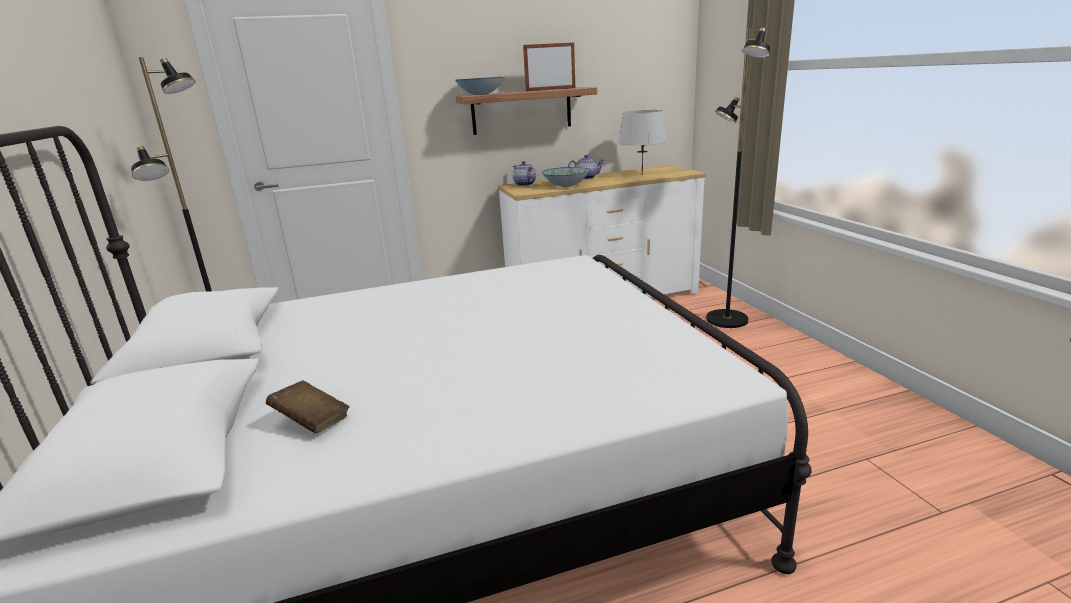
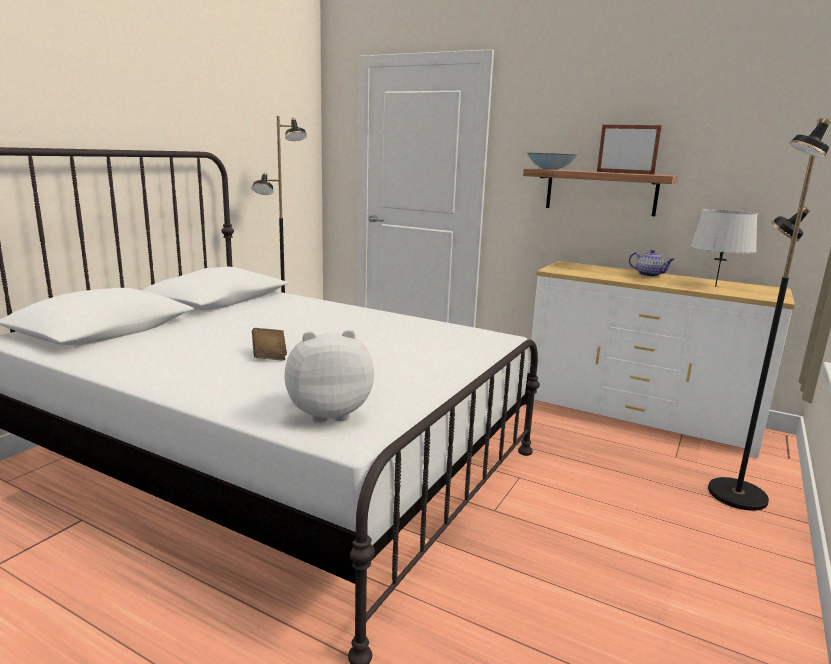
camera: 45 degrees right, 5 degrees down
brown book [266,380,350,433] -> brown book moved to [252,328,287,360]
teapot [513,161,536,186] -> none
bowl [542,167,590,187] -> none
none -> plush toy [284,330,374,423]

